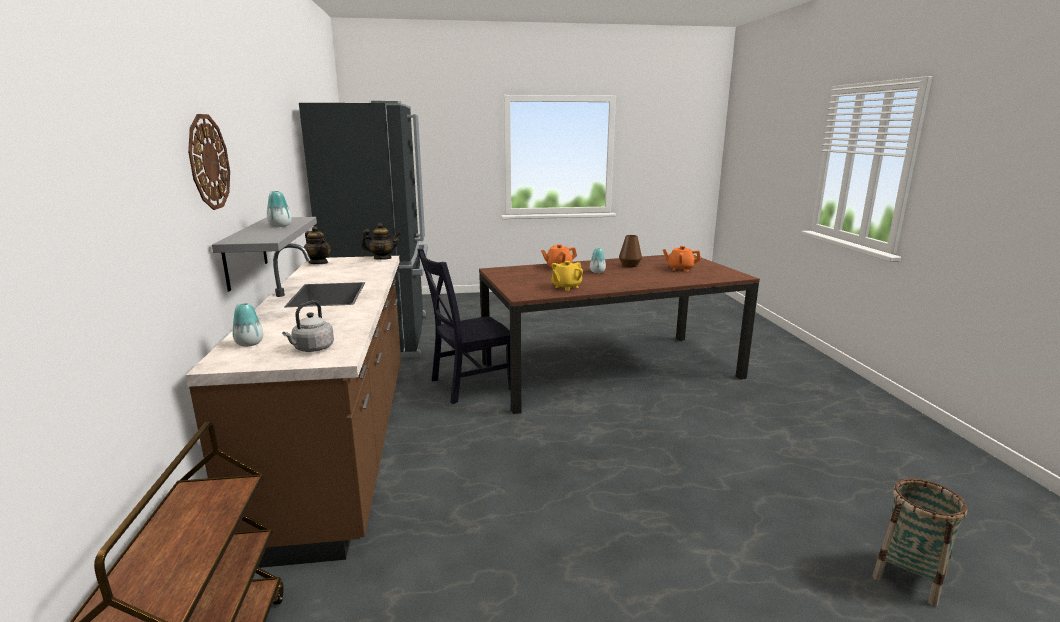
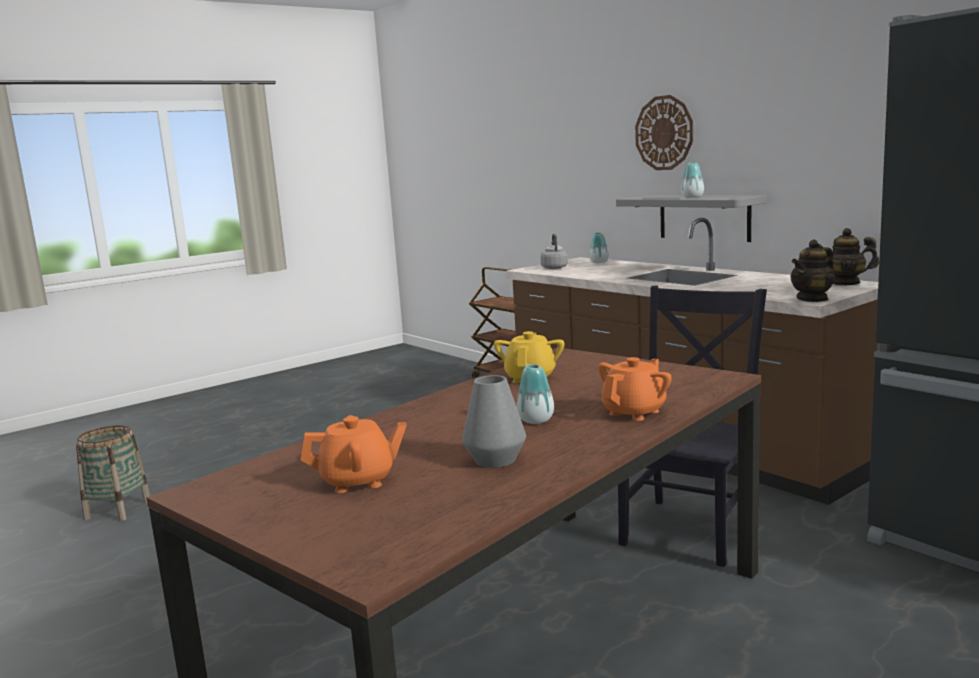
camera: 150 degrees right, 5 degrees down
brown vase [619,235,642,267] -> grey vase [462,375,526,468]

